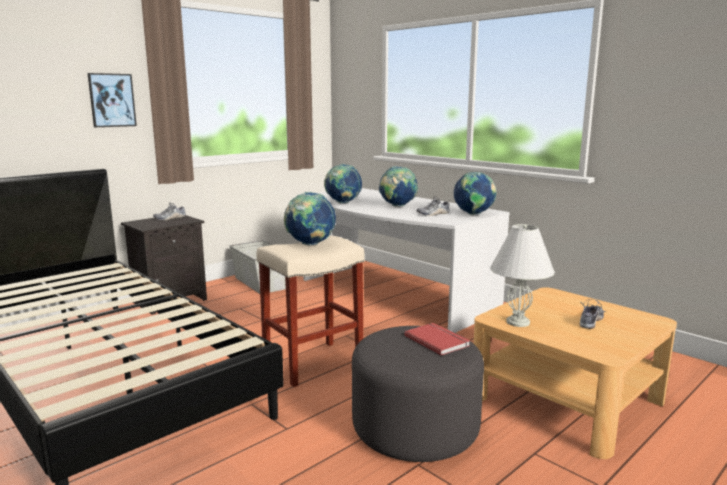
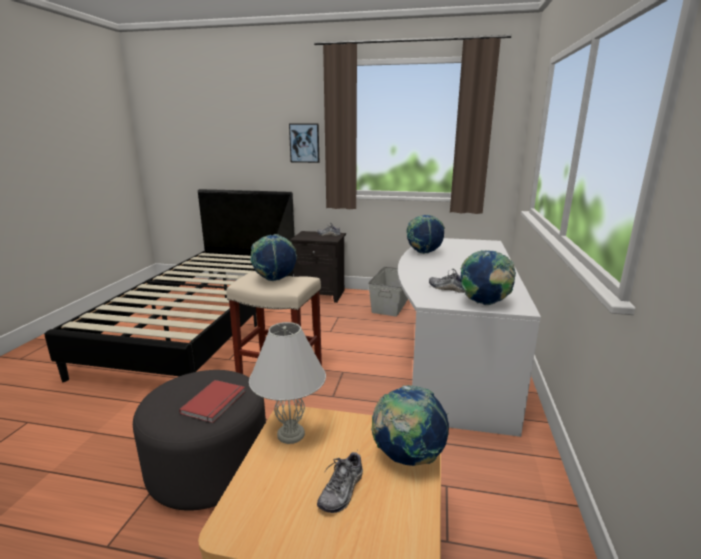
camera: 55 degrees right, 5 degrees up
globe [379,166,419,207] -> globe moved to [371,385,449,466]
shoe [580,299,606,329] -> shoe turned 120 degrees clockwise [317,451,363,513]

